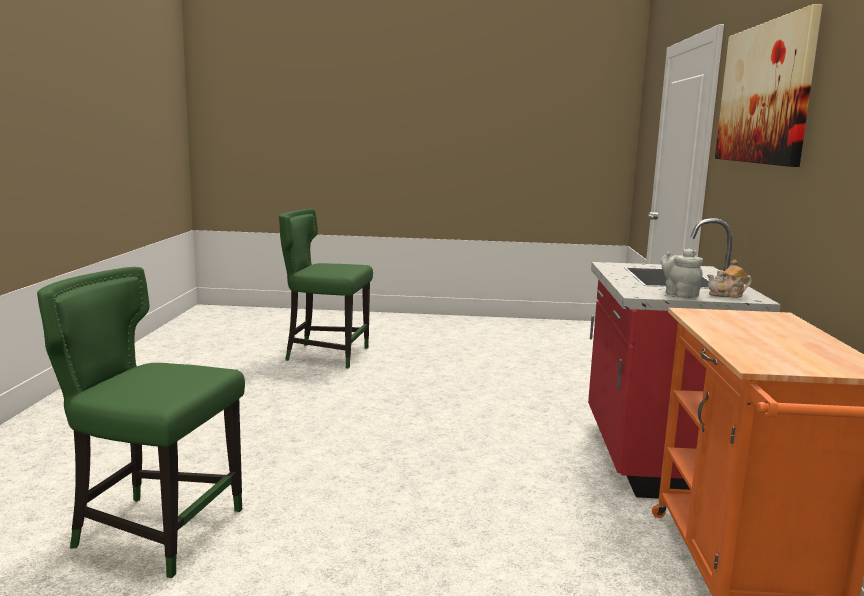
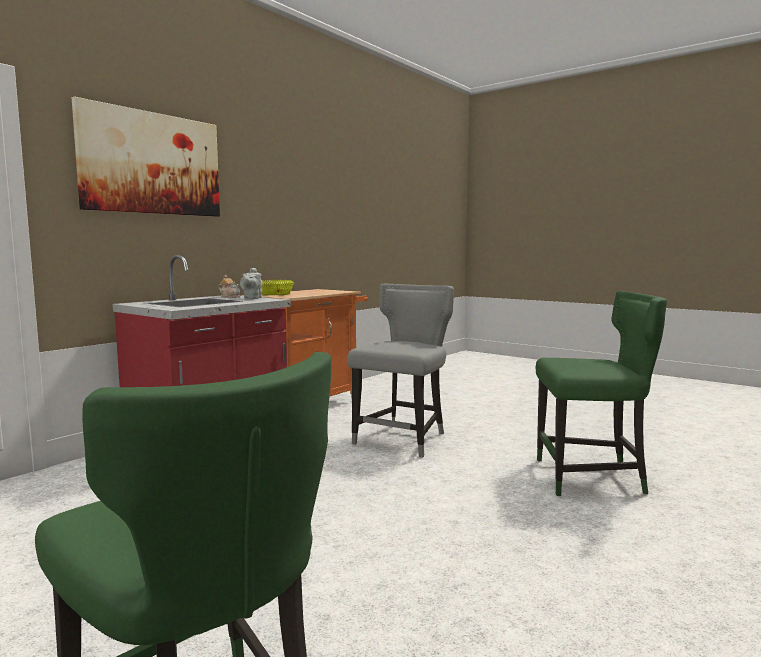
camera: 145 degrees left, 5 degrees down
green chair [37,267,245,578] -> green chair turned 45 degrees counterclockwise [536,291,667,496]
none -> yellow bowl [262,280,294,295]
none -> grey chair [347,284,454,457]

